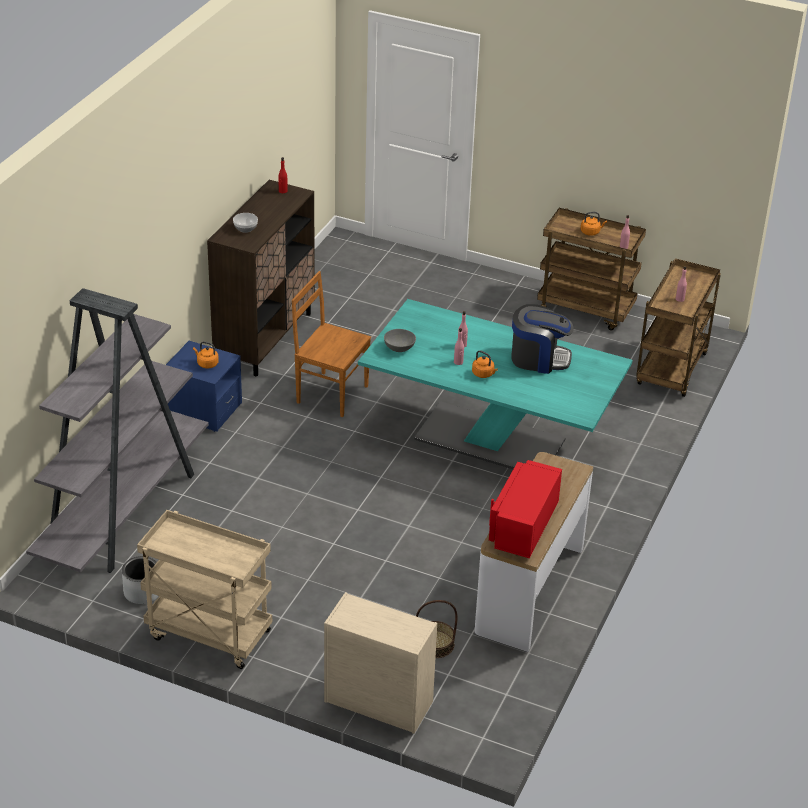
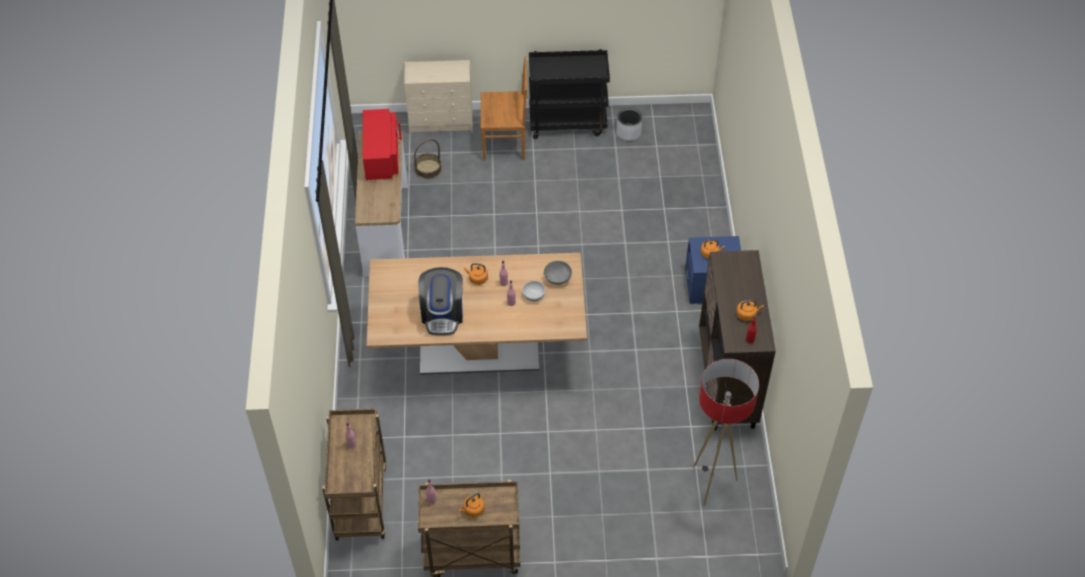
camera: 155 degrees right, 15 degrees up
grey bookcase [26,288,209,573] -> none
beige cart [137,510,272,669] -> black cart [529,49,610,139]
bowl [233,213,258,233] -> bowl moved to [523,281,545,302]
brown chair [292,271,371,417] -> brown chair moved to [481,56,527,161]
turquoise dining table [358,299,633,469] -> beige dining table [367,253,587,375]
coffee machine [511,304,574,374] -> coffee machine turned 75 degrees counterclockwise [418,267,463,335]
none -> floor lamp [693,359,759,506]
none -> orange kettle [736,300,764,321]

